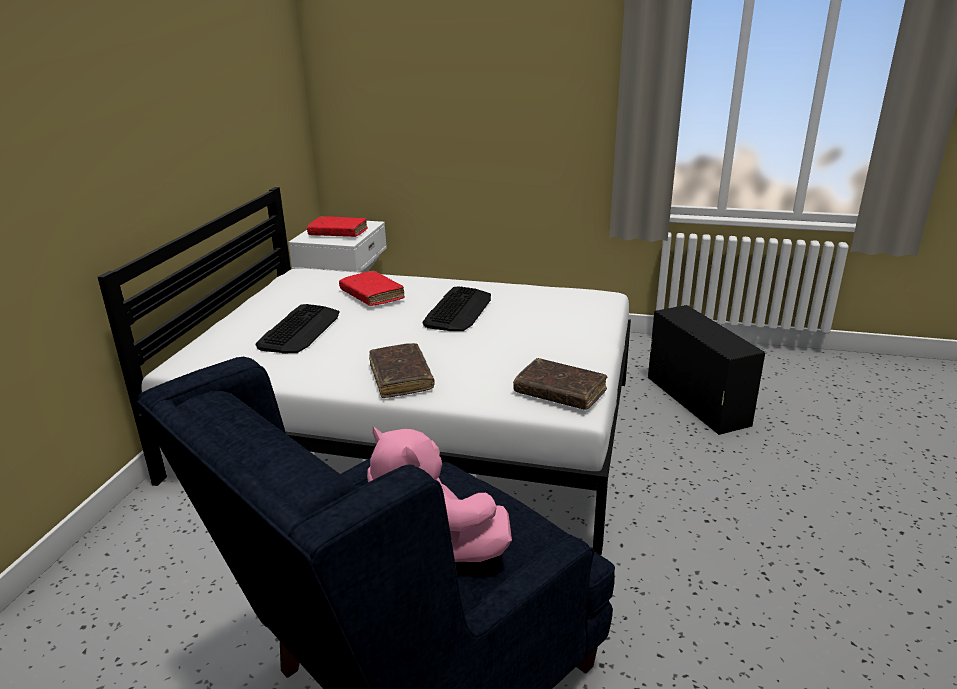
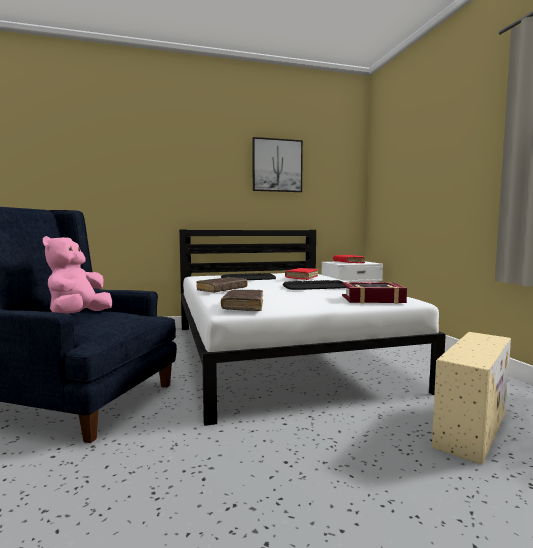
camera: 60 degrees right, 20 degrees down
black storage box [648,305,765,435] -> beige storage box [432,332,511,465]
none -> picture [252,137,303,192]
none -> book [342,281,407,304]

